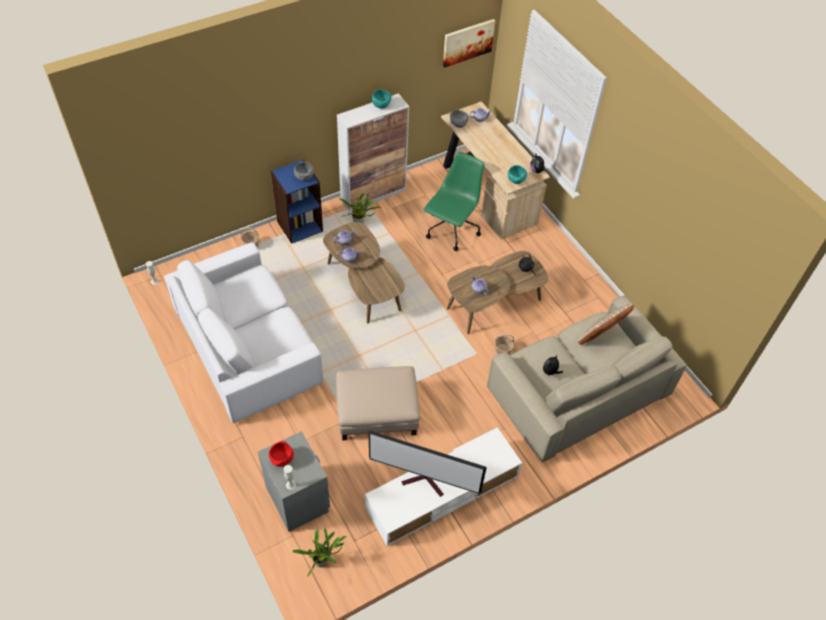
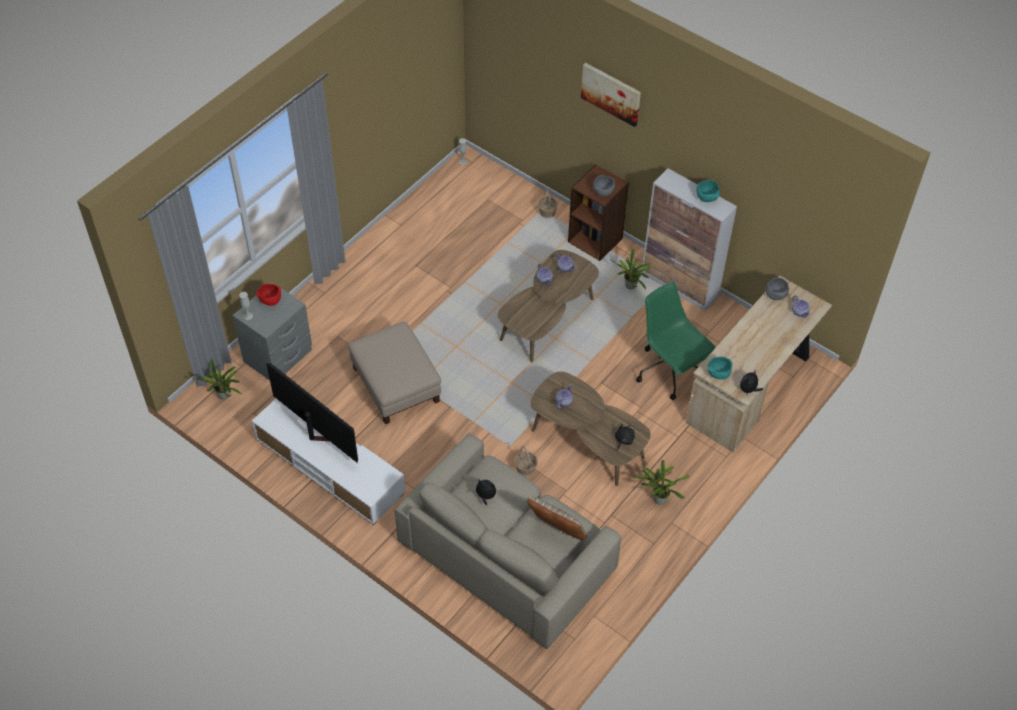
camera: 70 degrees right, 0 degrees up
white sofa [164,242,324,423] -> none
blue bookcase [270,159,323,244] -> brown bookcase [568,164,629,261]
television [369,430,487,497] -> television turned 135 degrees clockwise [266,363,358,463]
green office chair [423,152,485,251] -> green office chair turned 135 degrees counterclockwise [636,282,716,400]
picture [443,19,495,68] -> picture moved to [581,63,641,127]
none -> potted plant [633,460,689,505]

